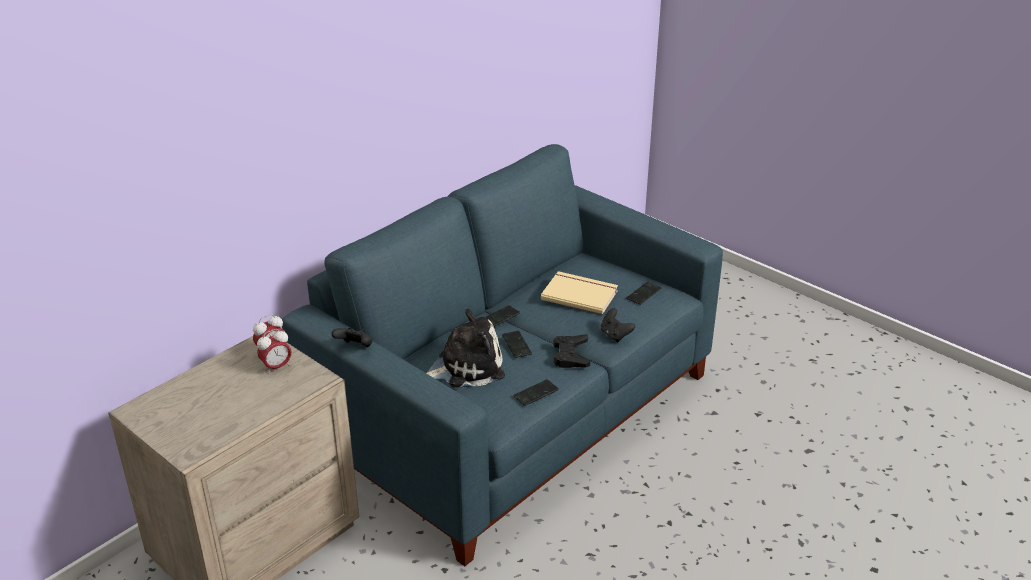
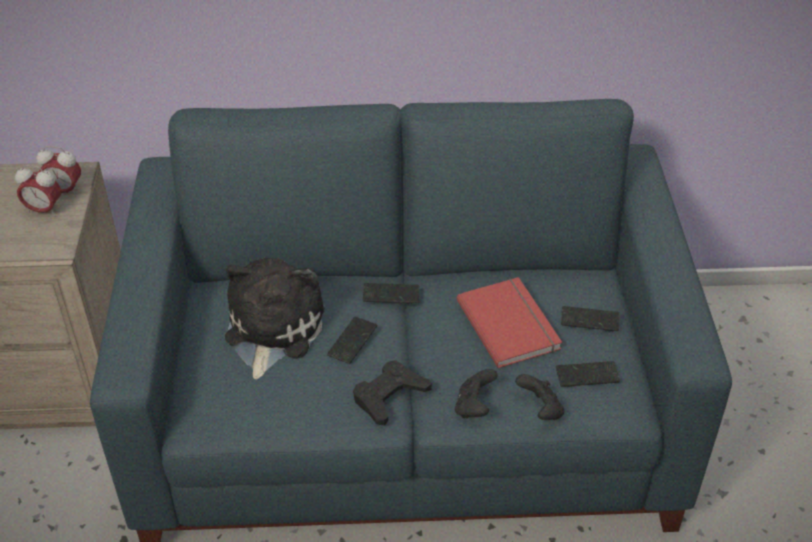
camera: 45 degrees right, 10 degrees up
black game controller [331,328,373,347] -> black game controller moved to [515,374,564,420]
plush toy [426,309,505,388] -> plush toy turned 105 degrees counterclockwise [225,258,325,379]
phone [513,379,559,406] -> phone moved to [561,306,619,331]
beige book [541,271,618,315] -> red book [457,277,562,368]

